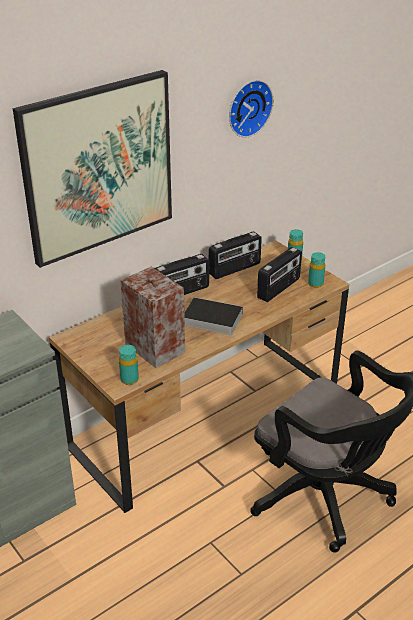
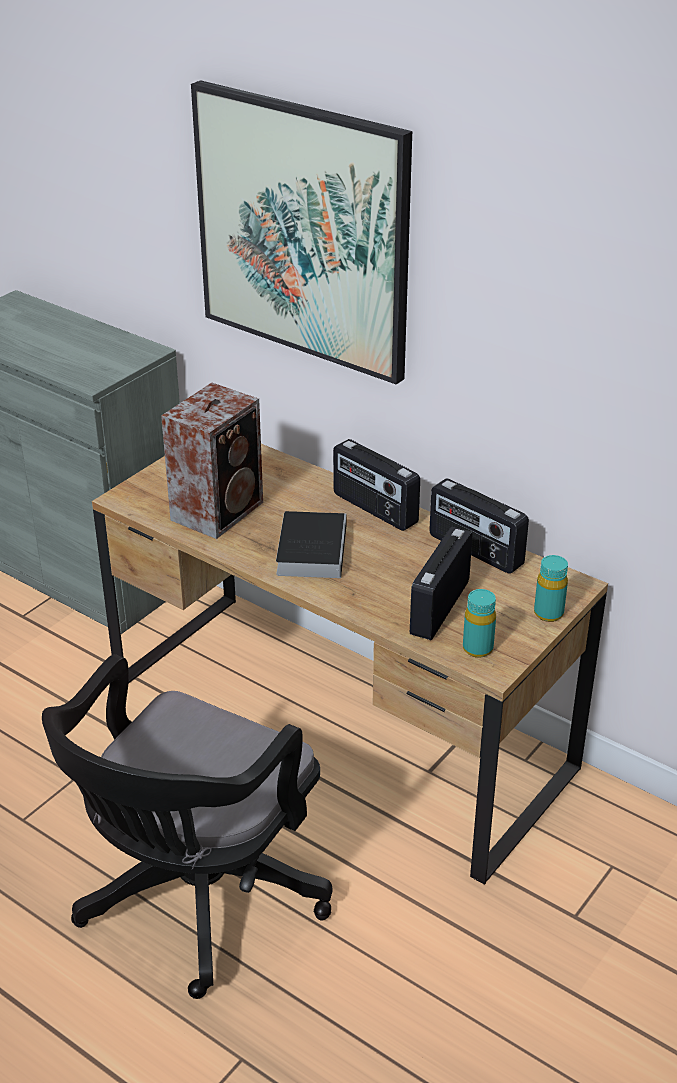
camera: 75 degrees right, 0 degrees up
turquoise bottle [119,345,139,385] -> none
wall clock [229,80,273,137] -> none
radio [257,247,302,302] -> radio turned 90 degrees clockwise [410,527,473,640]

